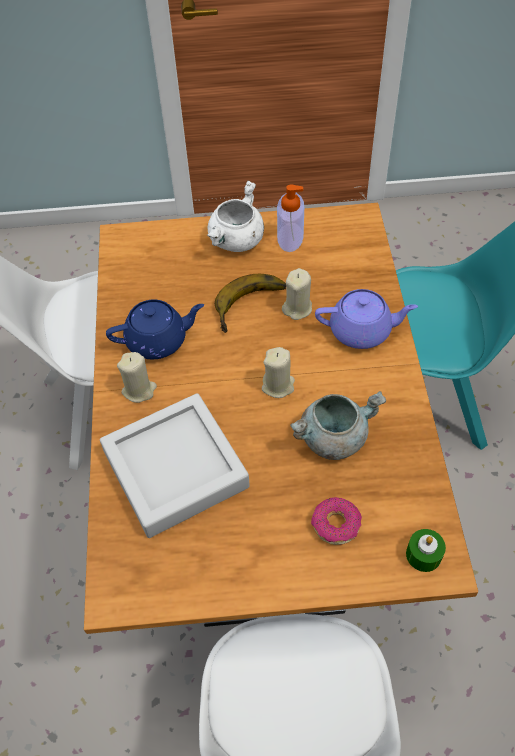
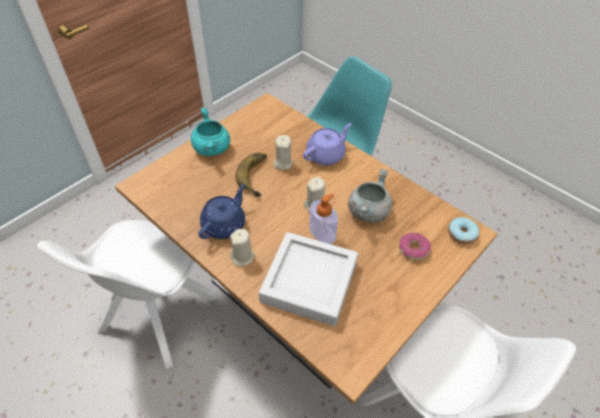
camera: 45 degrees left, 5 degrees down
white cooking pot [207,180,264,252] -> turquoise cooking pot [191,108,230,156]
soap dispenser [277,184,304,252] -> soap dispenser moved to [309,194,338,244]
green candle [406,529,446,572] -> donut [448,217,479,244]

